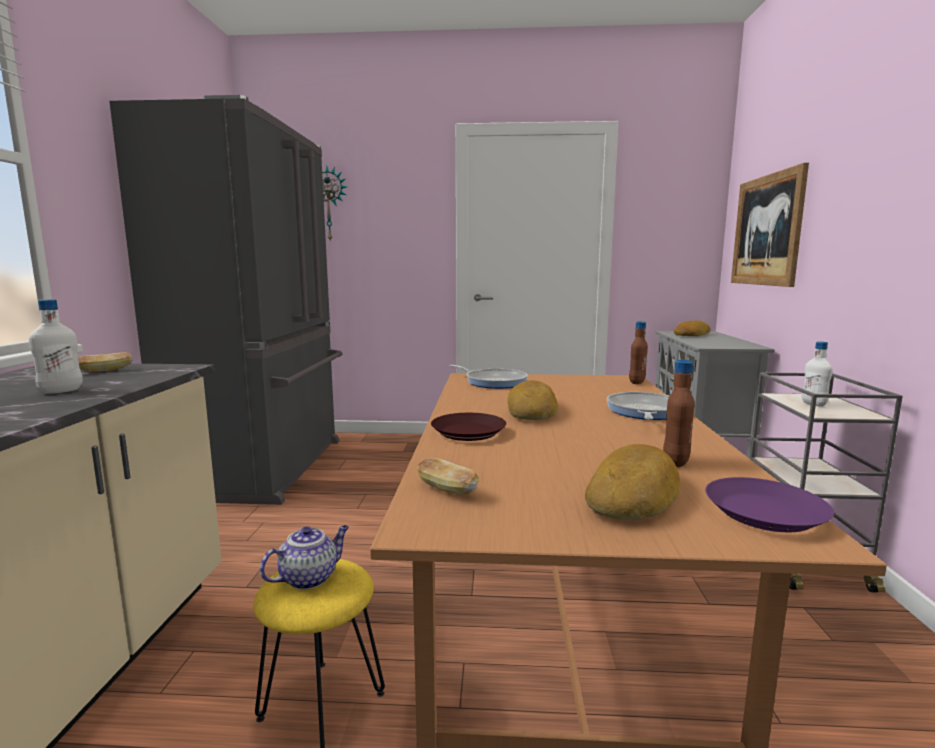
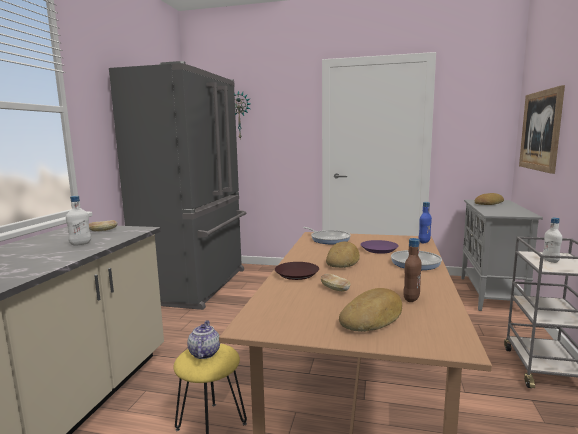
camera: 10 degrees right, 0 degrees up
teapot [260,525,349,590] -> teapot turned 60 degrees counterclockwise [187,321,220,359]
bread [417,458,479,495] -> bread moved to [321,274,351,292]
brown bottle [629,321,648,384] -> blue bottle [419,202,432,243]
purple plate [705,477,834,532] -> purple plate moved to [360,240,399,254]

